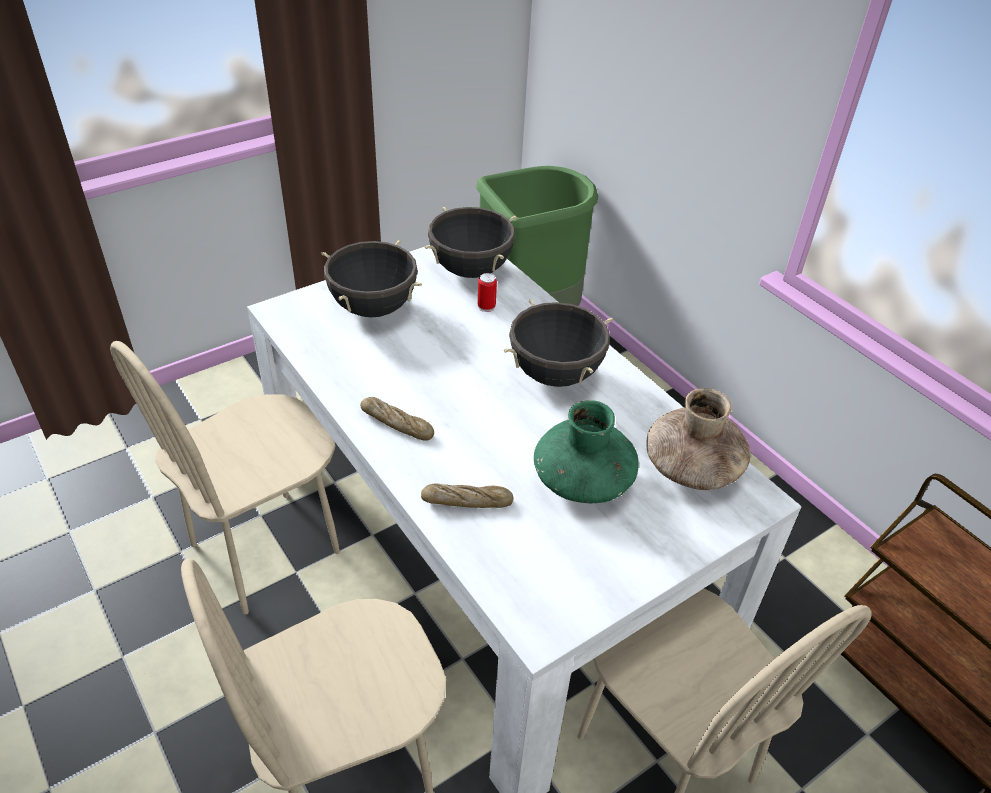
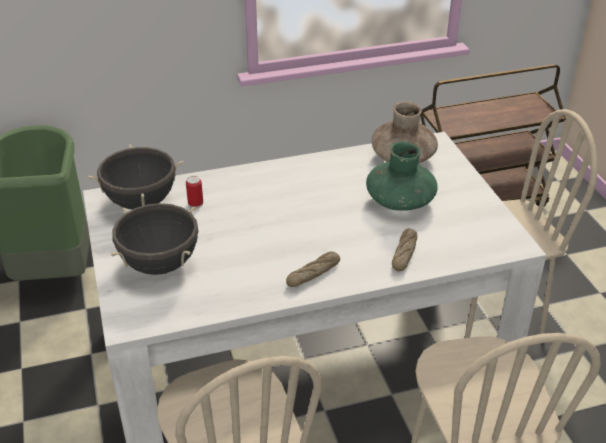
camera: 70 degrees left, 5 degrees down
black cooking pot [504,299,613,387] -> none

